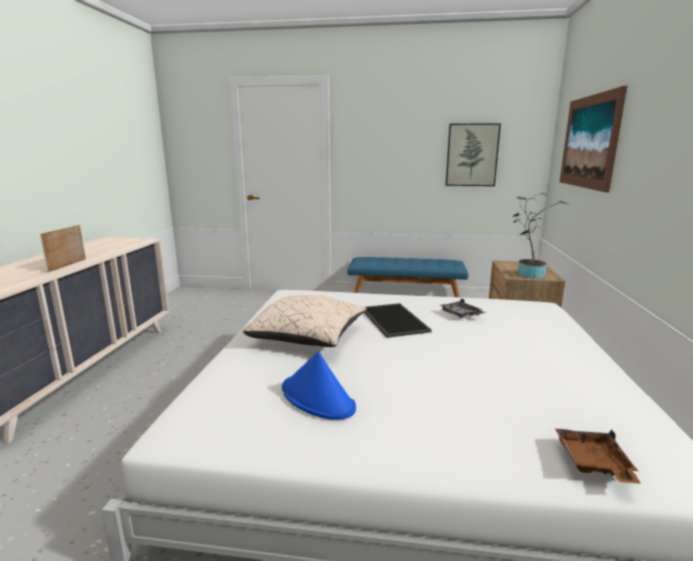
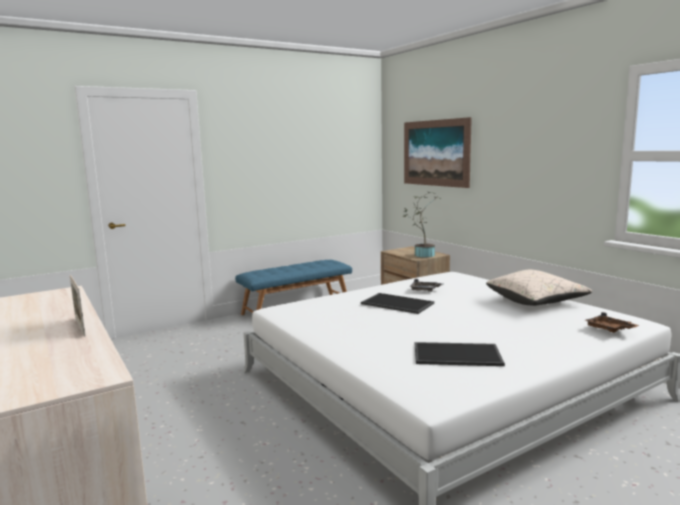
camera: 40 degrees left, 5 degrees down
beige pillow [243,295,366,347] -> beige pillow moved to [486,270,592,306]
blue hat [282,351,356,420] -> tray [415,342,505,366]
picture [446,123,501,186] -> none

